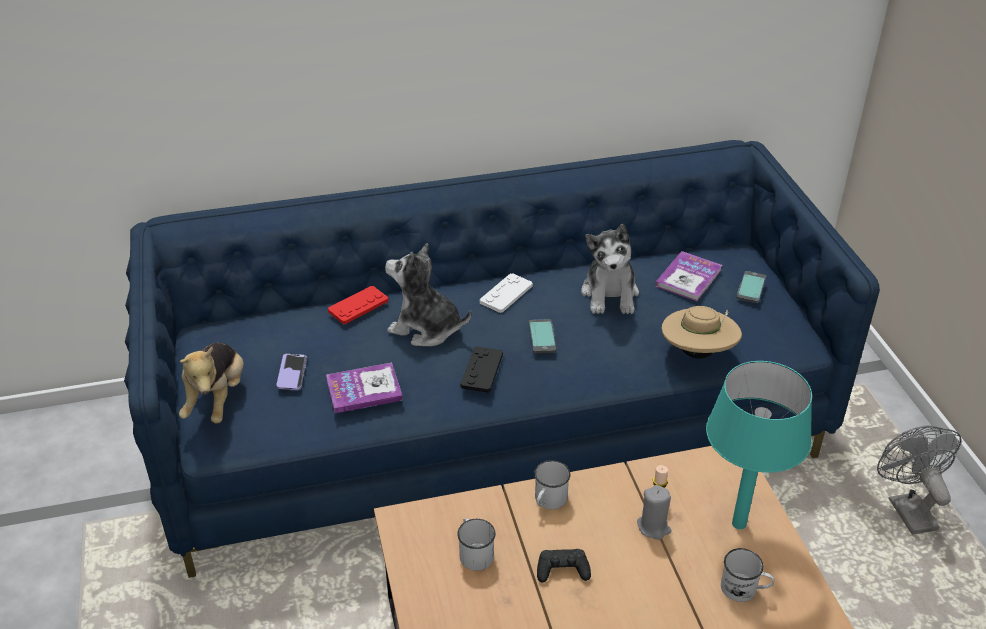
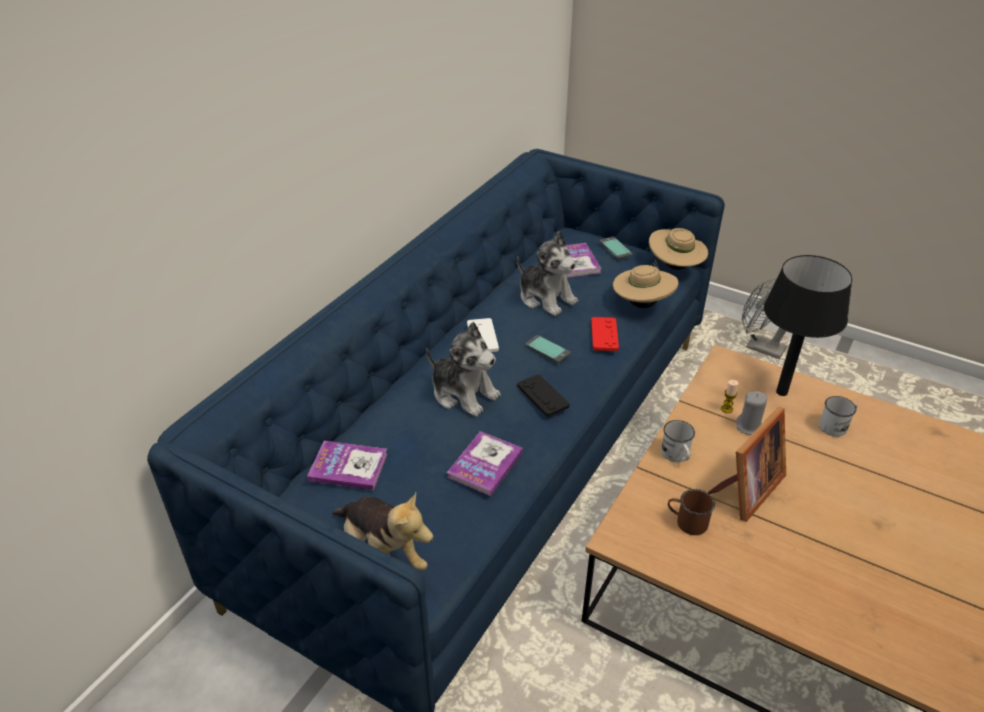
camera: 45 degrees left, 0 degrees up
phone [276,354,307,390] -> none
red game controller [328,286,389,324] -> red game controller moved to [591,317,619,351]
plush toy [385,243,471,347] -> plush toy turned 120 degrees counterclockwise [426,322,501,417]
white mug [457,518,496,571] -> brown mug [668,489,715,535]
black game controller [537,549,591,582] -> picture frame [707,407,786,522]
turquoise table lamp [706,361,812,529] -> black table lamp [764,255,853,396]
none -> book [307,441,387,490]
none -> beige hat [649,228,708,270]

